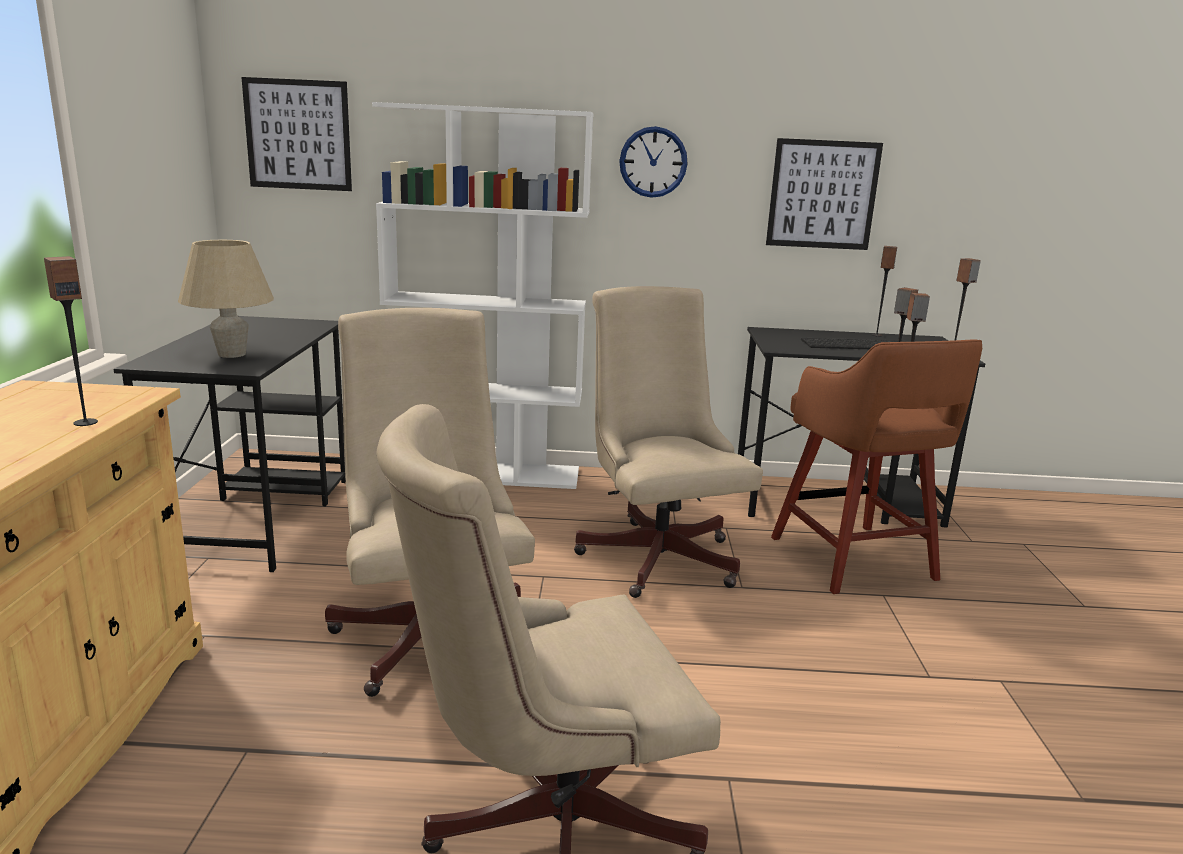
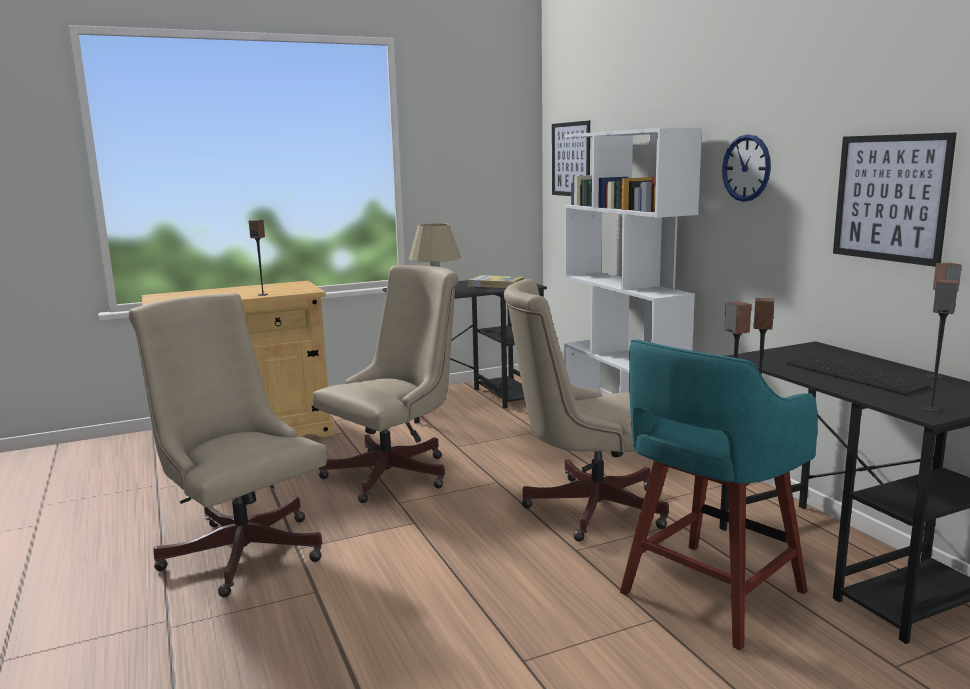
camera: 65 degrees right, 5 degrees down
beige office chair [574,286,763,598] -> beige office chair turned 135 degrees counterclockwise [504,279,669,542]
brown stool [771,339,982,594] -> turquoise stool [620,339,818,650]
none -> book [468,275,524,288]

